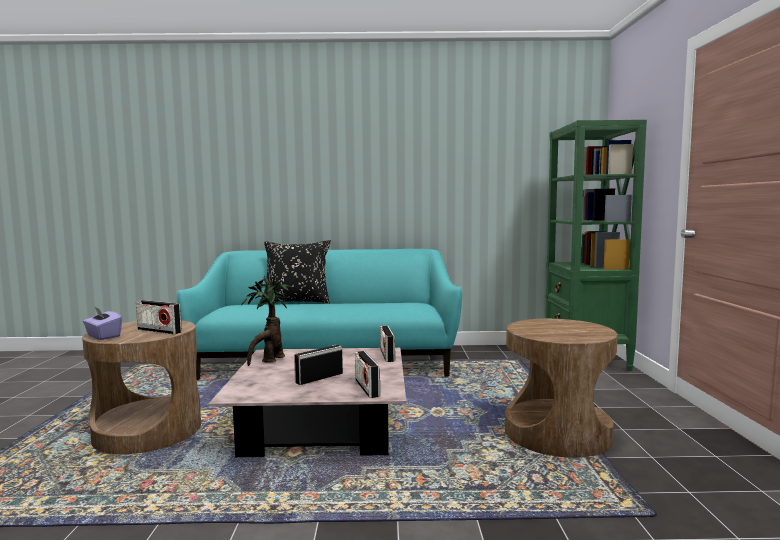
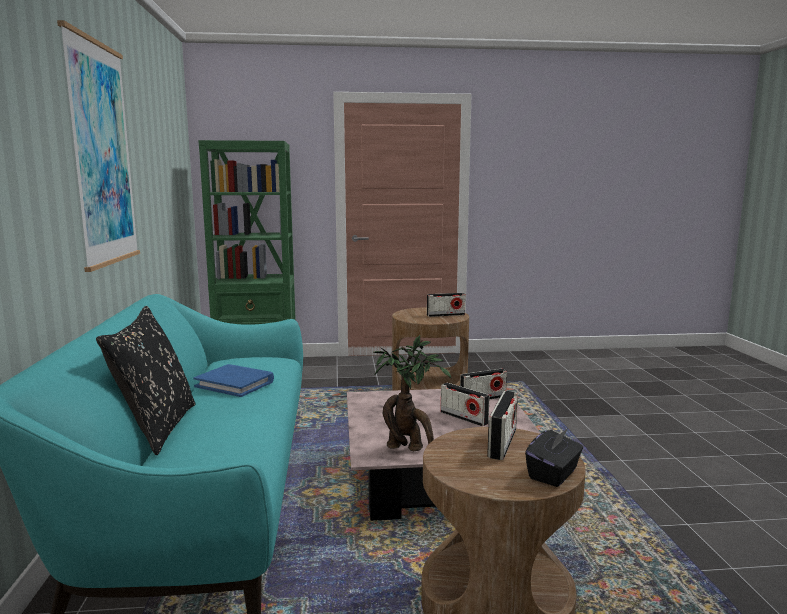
camera: 95 degrees left, 5 degrees up
purple tissue box [83,306,122,340] -> black tissue box [525,428,583,487]
radio [380,326,395,362] -> radio moved to [427,293,465,317]
none -> picture [57,20,140,272]
none -> blue book [193,364,274,397]

